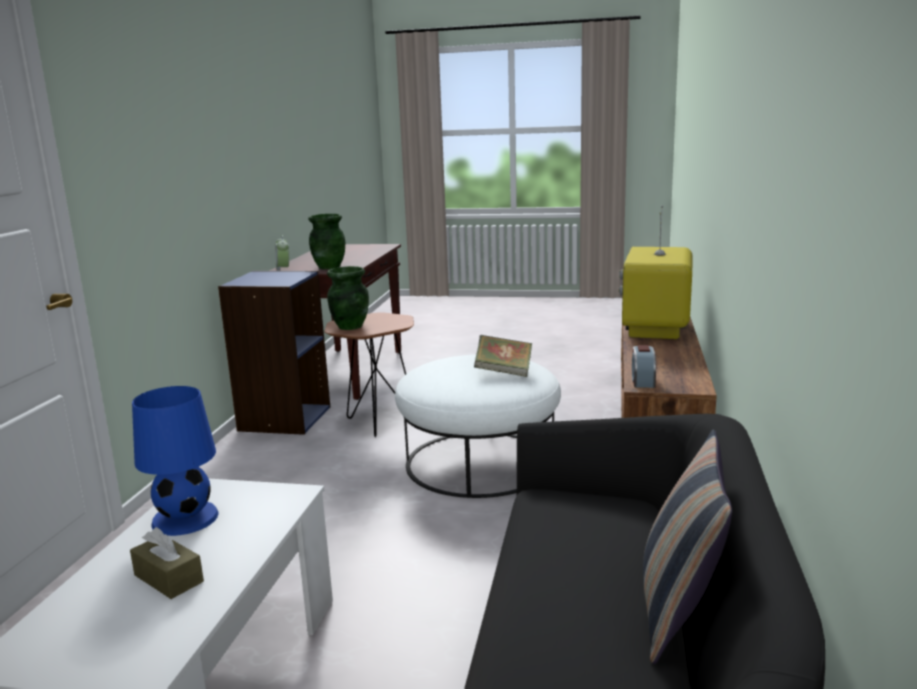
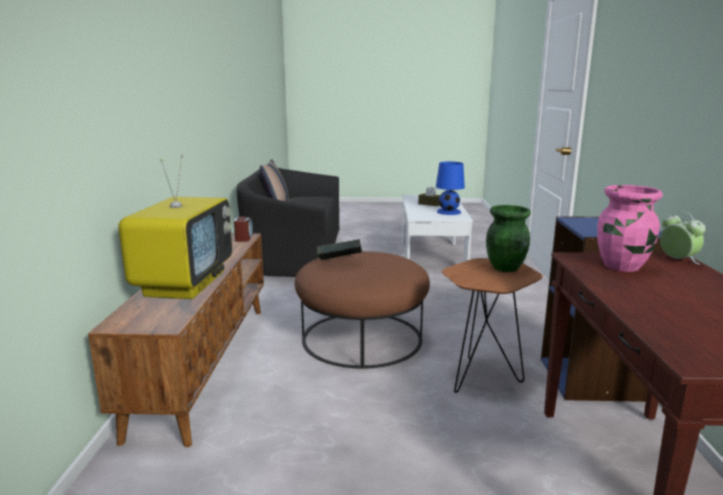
camera: 170 degrees right, 0 degrees up
green vase [308,214,345,269] -> pink vase [597,185,663,272]
white ottoman [395,354,561,498] -> brown ottoman [295,251,430,369]

